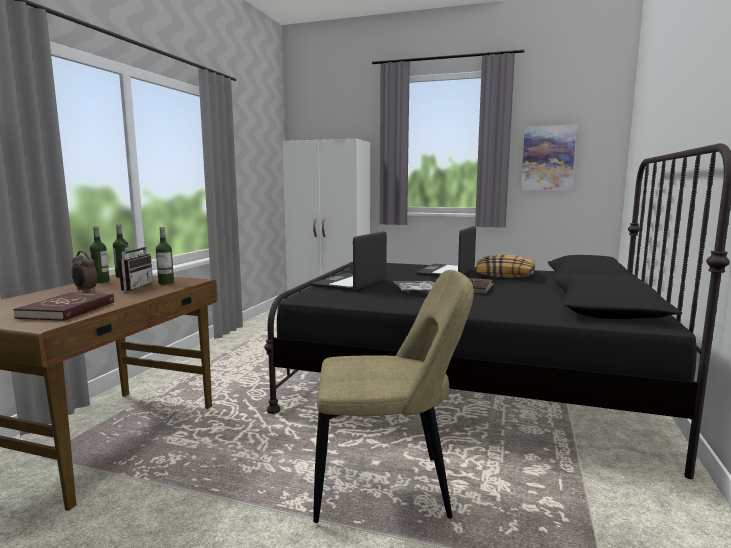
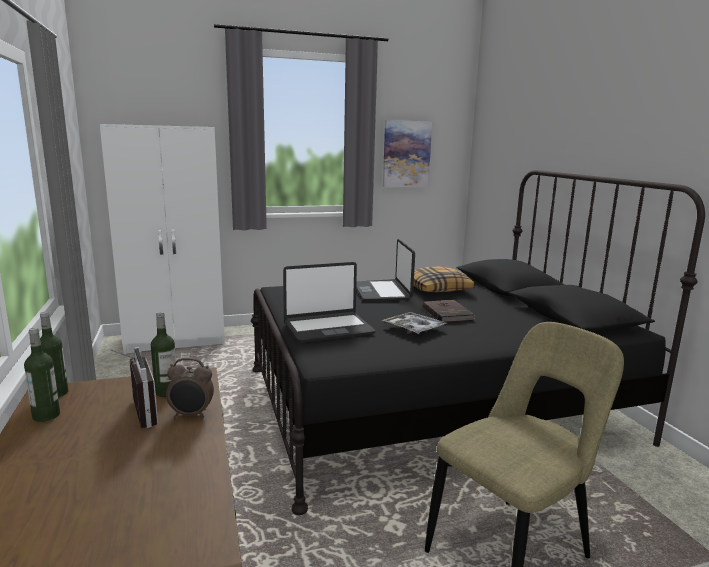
camera: 35 degrees left, 5 degrees up
red book [13,292,114,321] -> none
alarm clock [72,251,98,293] -> alarm clock moved to [166,358,214,418]
laptop [312,231,387,291] -> laptop turned 105 degrees counterclockwise [283,262,375,343]

